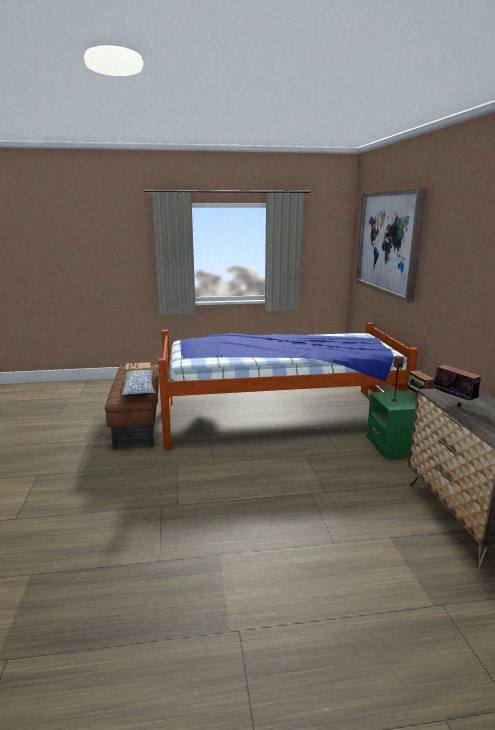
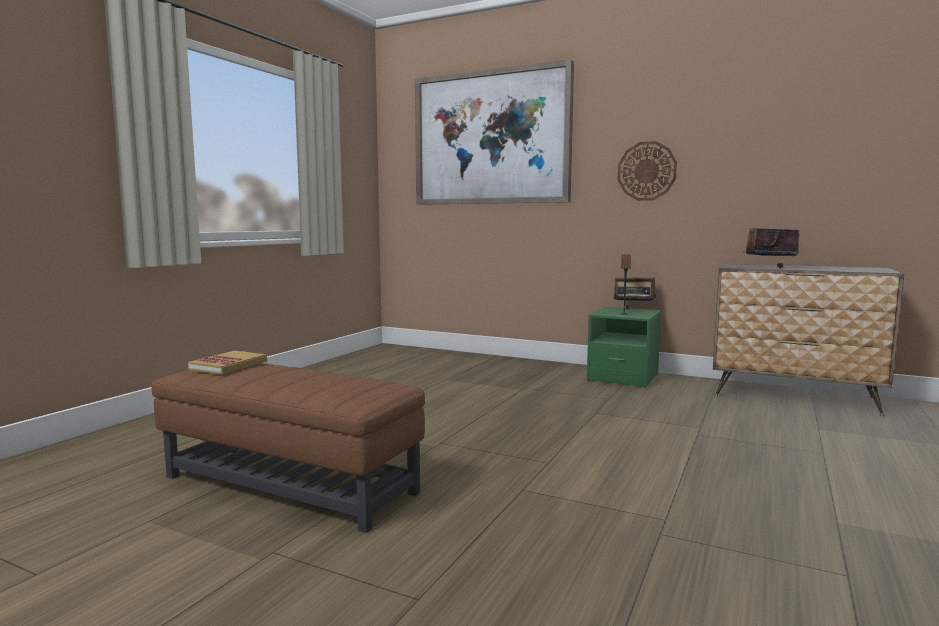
camera: 55 degrees left, 10 degrees down
pillow [121,369,156,396] -> none
bed [158,323,418,449] -> none
none -> wall clock [617,141,677,201]

